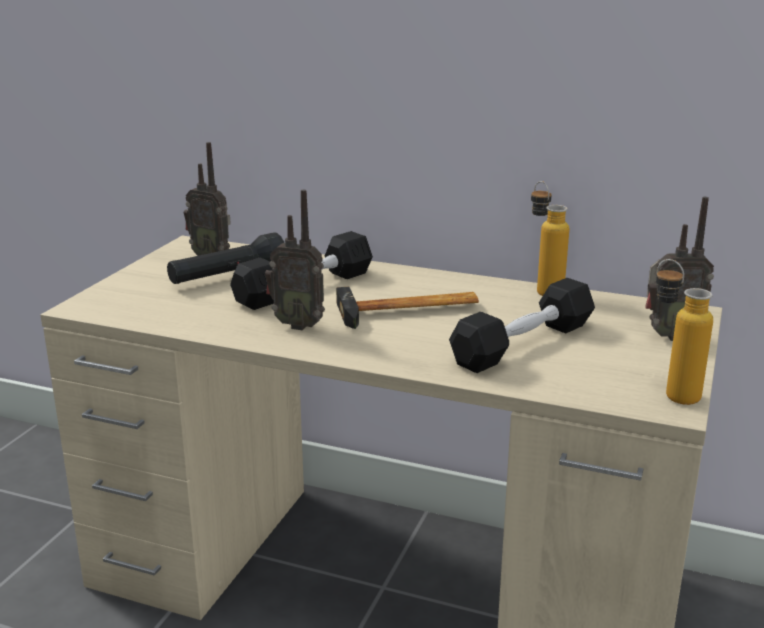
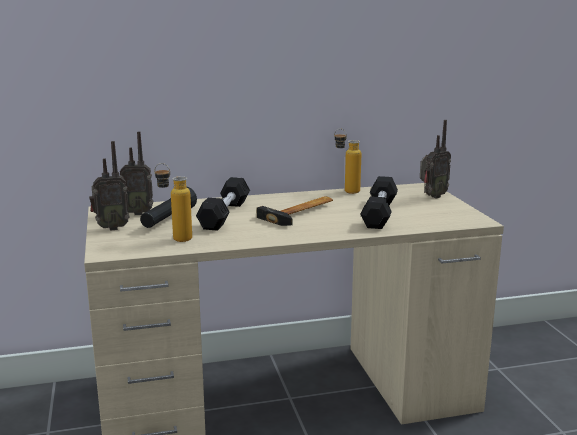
camera: 35 degrees left, 5 degrees down
radio [265,190,325,331] -> radio moved to [89,141,130,231]
bottle [656,259,713,405] -> bottle moved to [154,163,192,242]

